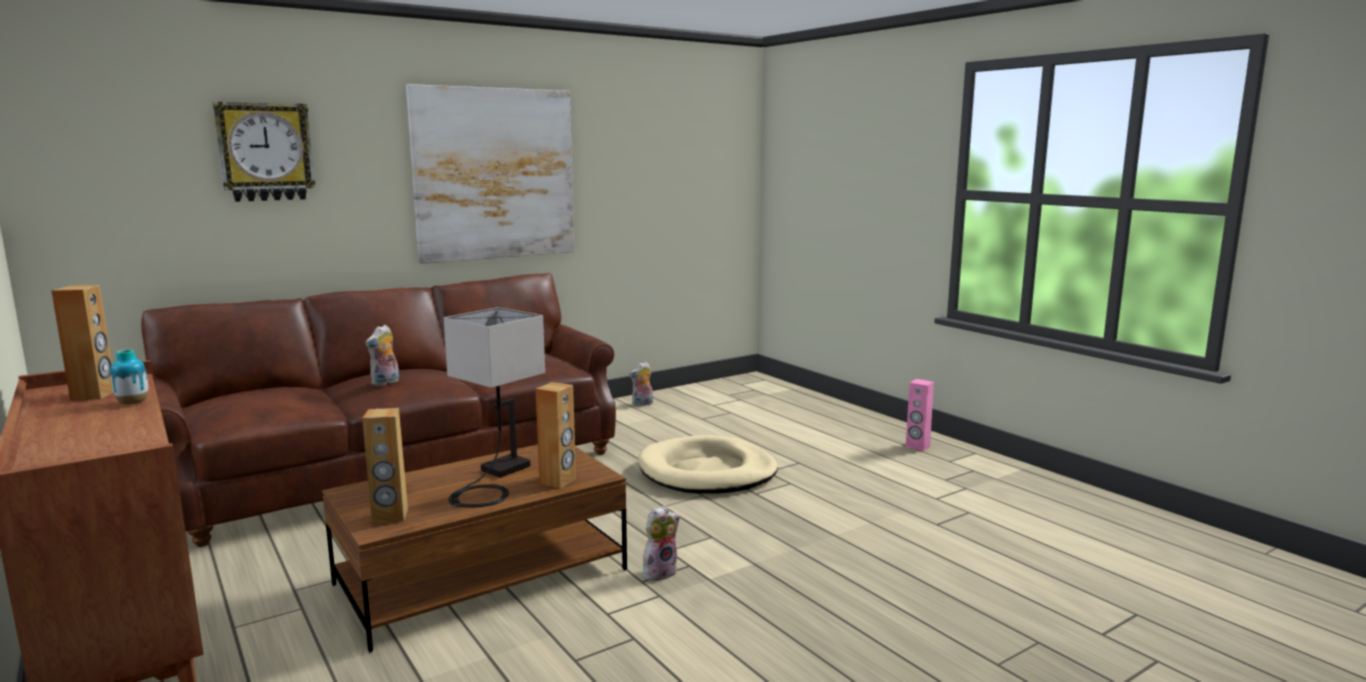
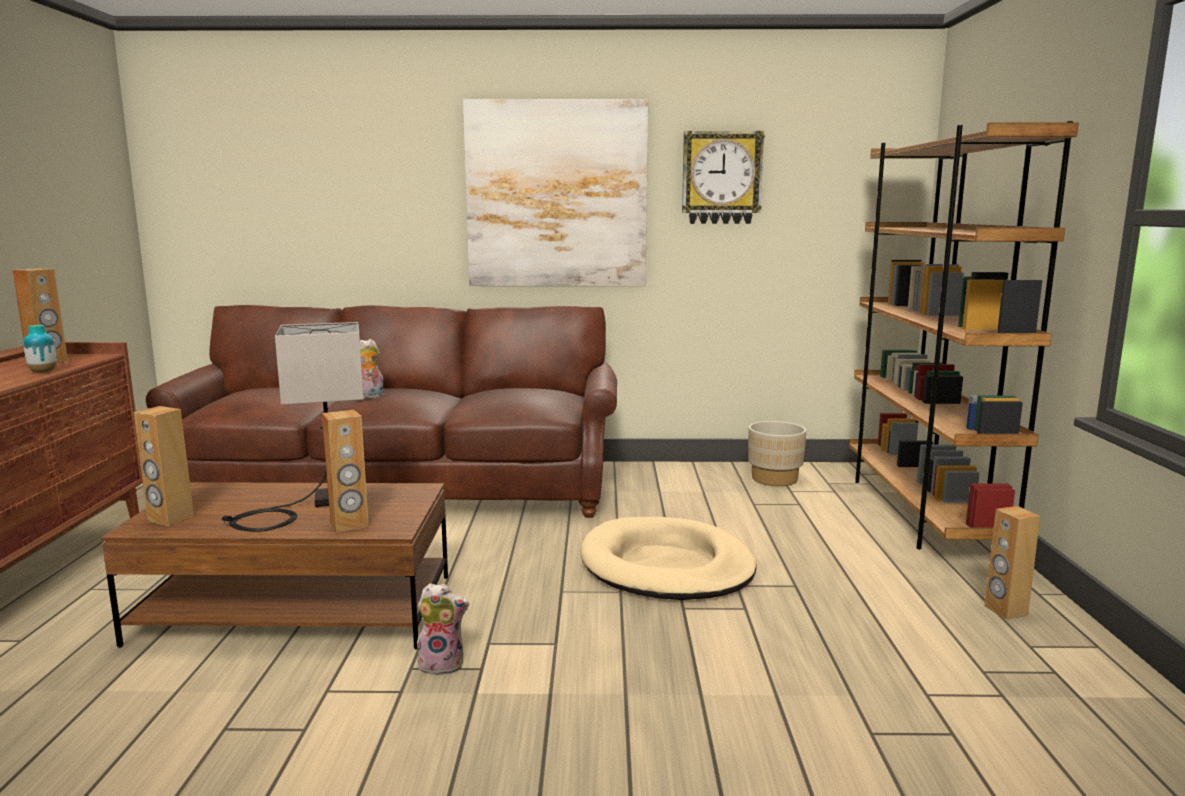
camera: 35 degrees right, 0 degrees up
wall clock [213,102,316,202] -> wall clock moved to [682,131,765,224]
plush toy [629,362,653,406] -> none
pink speaker [906,379,934,451] -> brown speaker [984,506,1040,620]
none -> beige planter [748,421,806,486]
none -> brown bookcase [849,121,1079,550]

